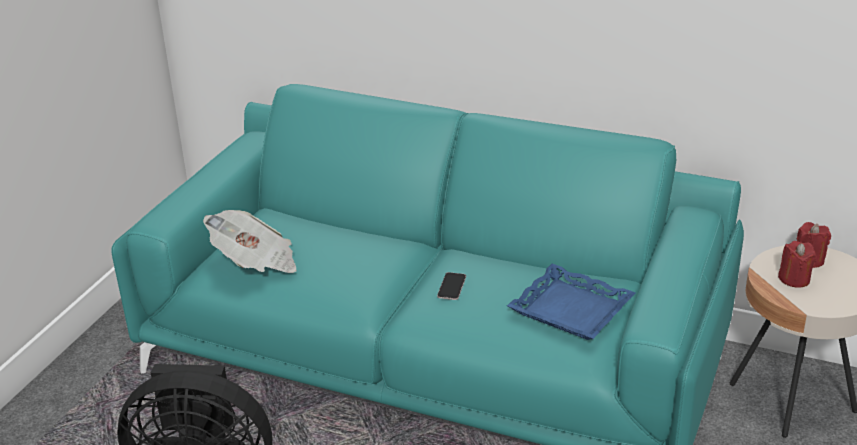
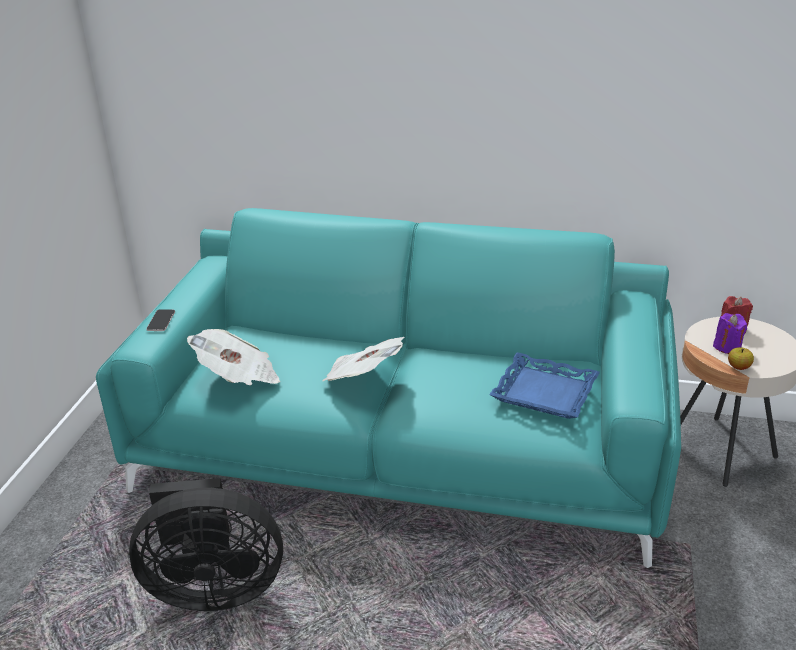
camera: 10 degrees left, 0 degrees up
phone [437,272,466,300] -> phone moved to [146,309,175,331]
red candle [778,241,817,288] -> purple candle [713,313,747,354]
none -> newspaper [322,337,404,381]
none -> apple [728,347,754,370]

